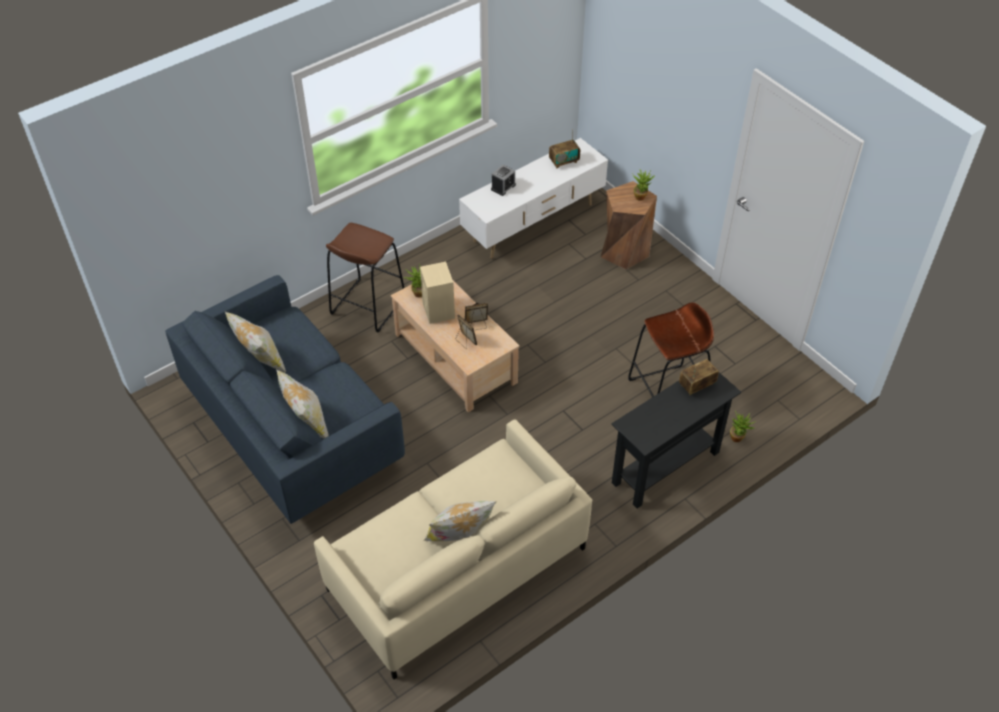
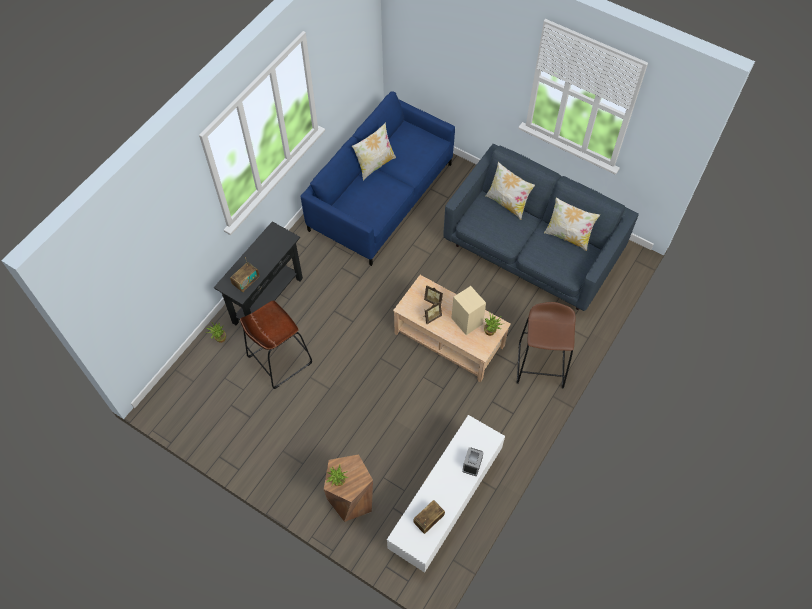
camera: 160 degrees right, 10 degrees up
beige sofa [314,420,592,679] -> blue sofa [300,91,455,266]

